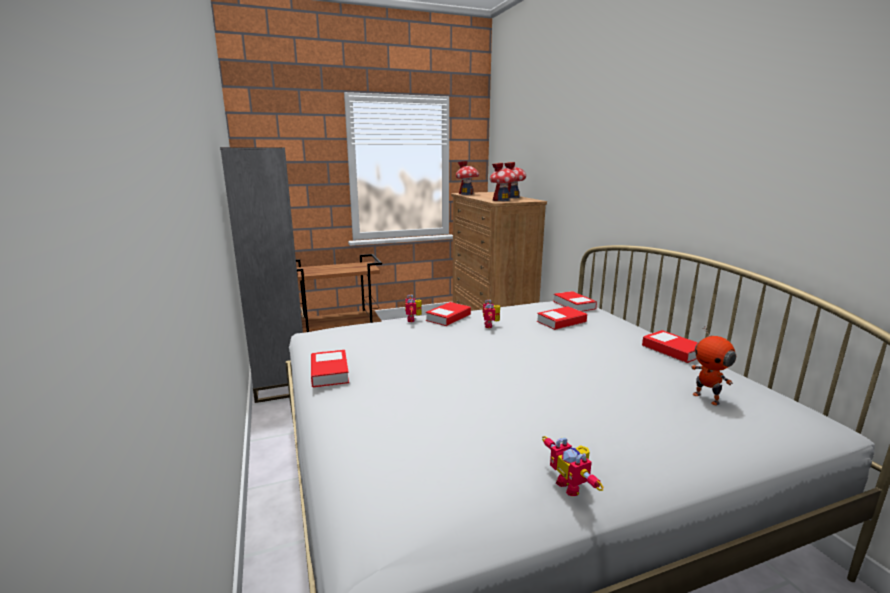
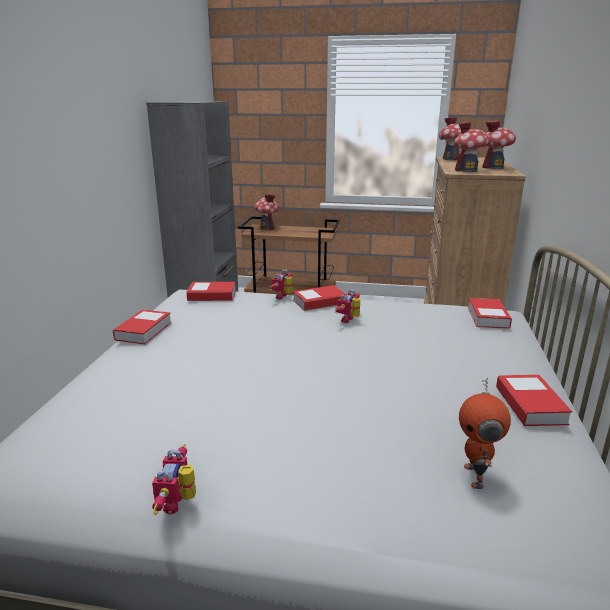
camera: 30 degrees right, 5 degrees up
book [537,306,587,330] -> book moved to [186,282,236,301]
none -> toy house [254,193,279,230]

